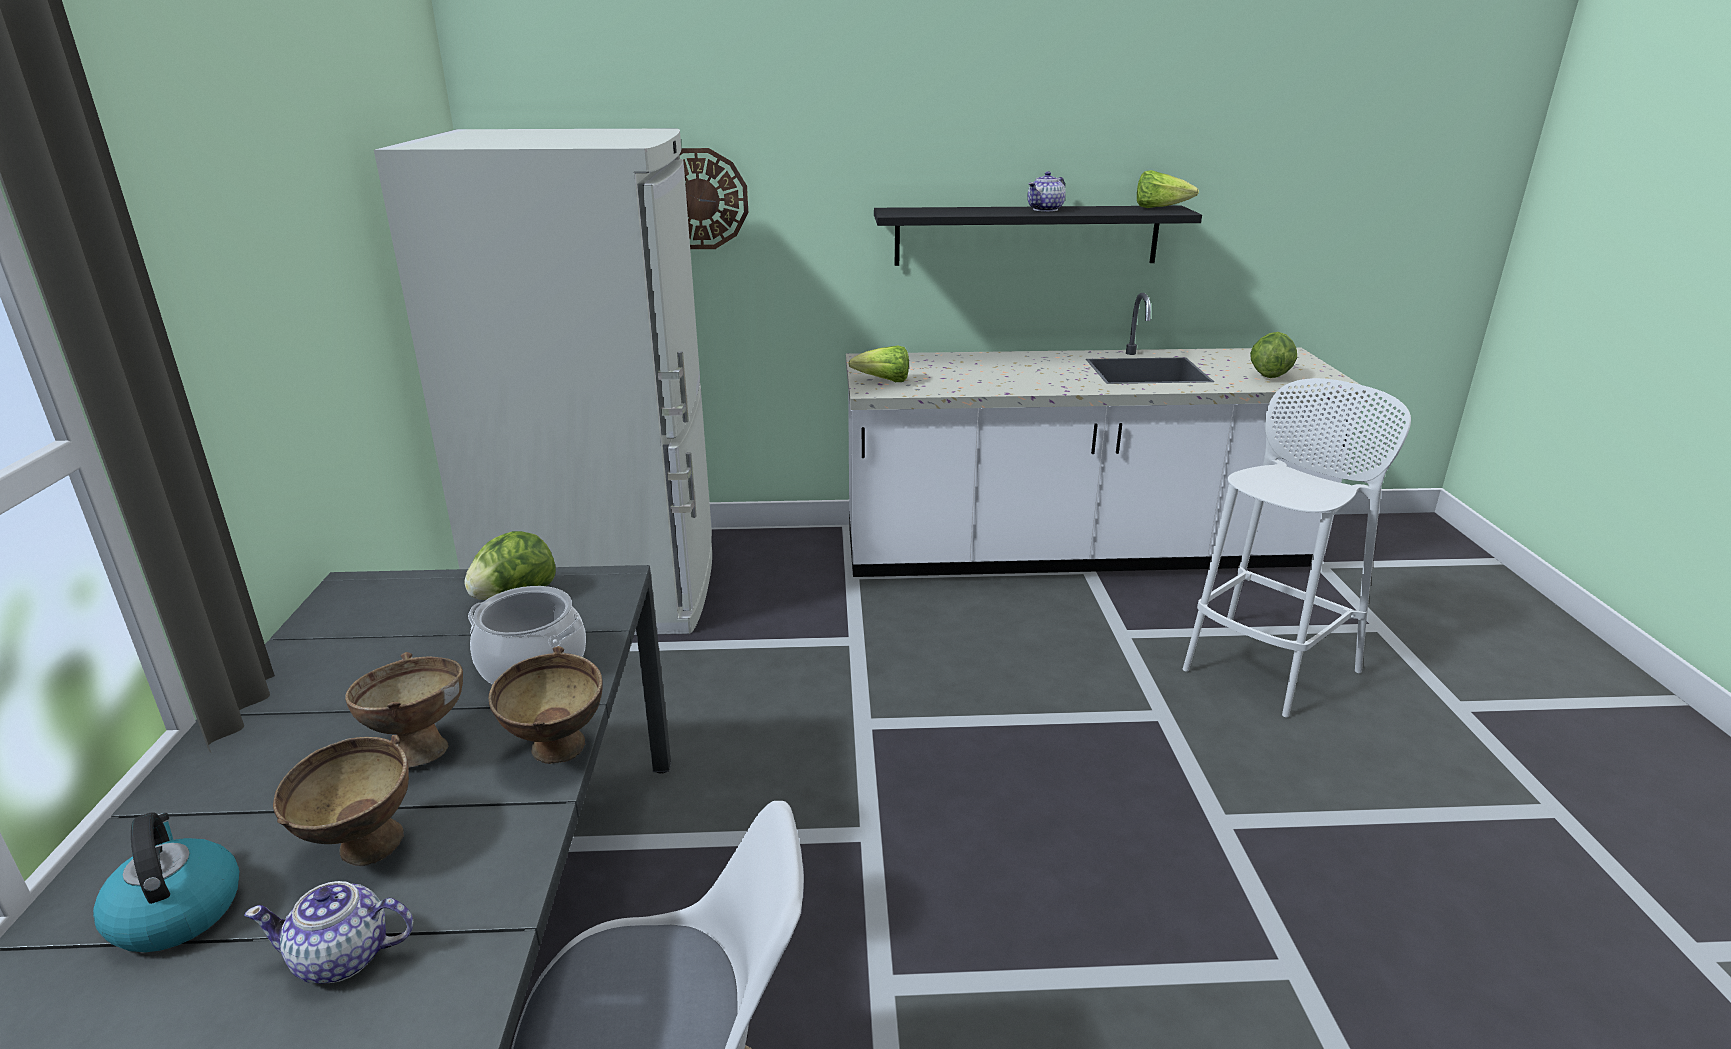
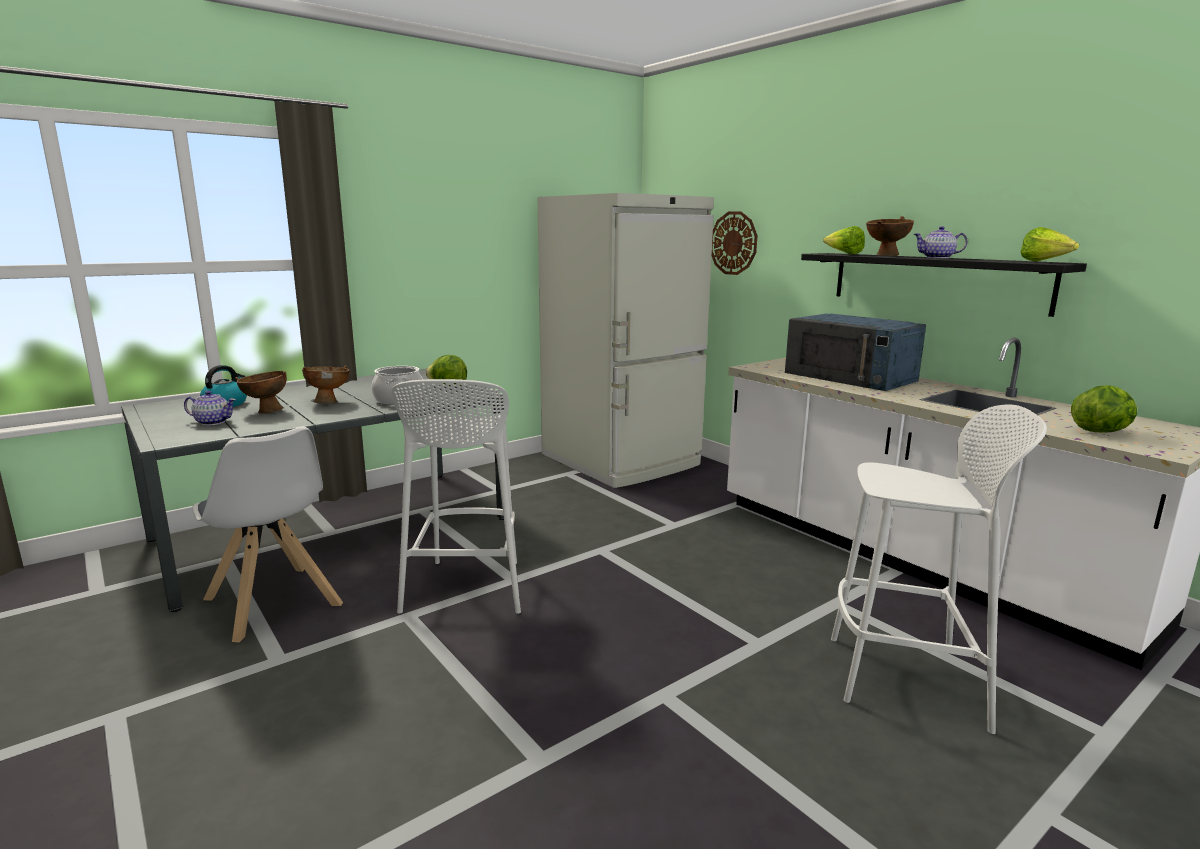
camera: 55 degrees right, 10 degrees down
teapot [244,881,413,984] -> teapot turned 135 degrees clockwise [184,391,236,425]
brown bowl [489,646,602,764] -> brown bowl moved to [866,216,914,256]
lettuce [848,345,909,382] -> lettuce moved to [823,226,865,255]
none -> white stool [391,379,521,614]
none -> blue microwave [785,314,926,391]

